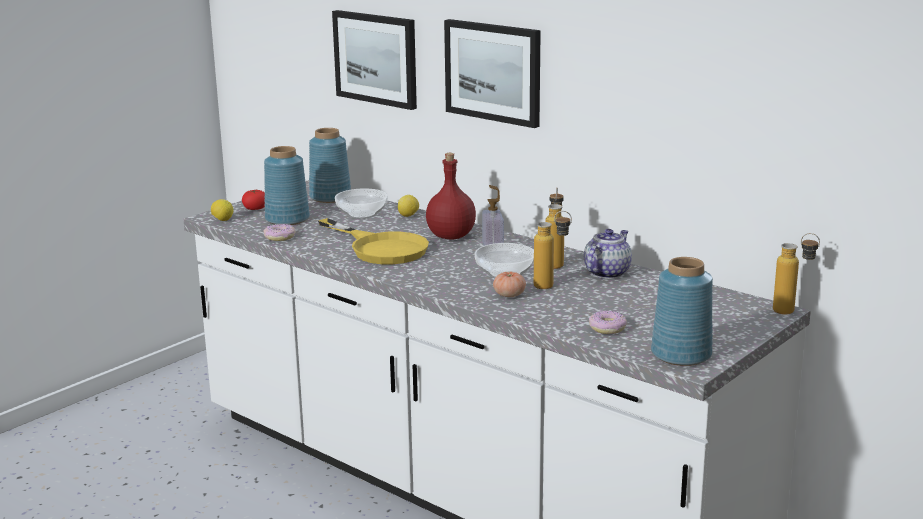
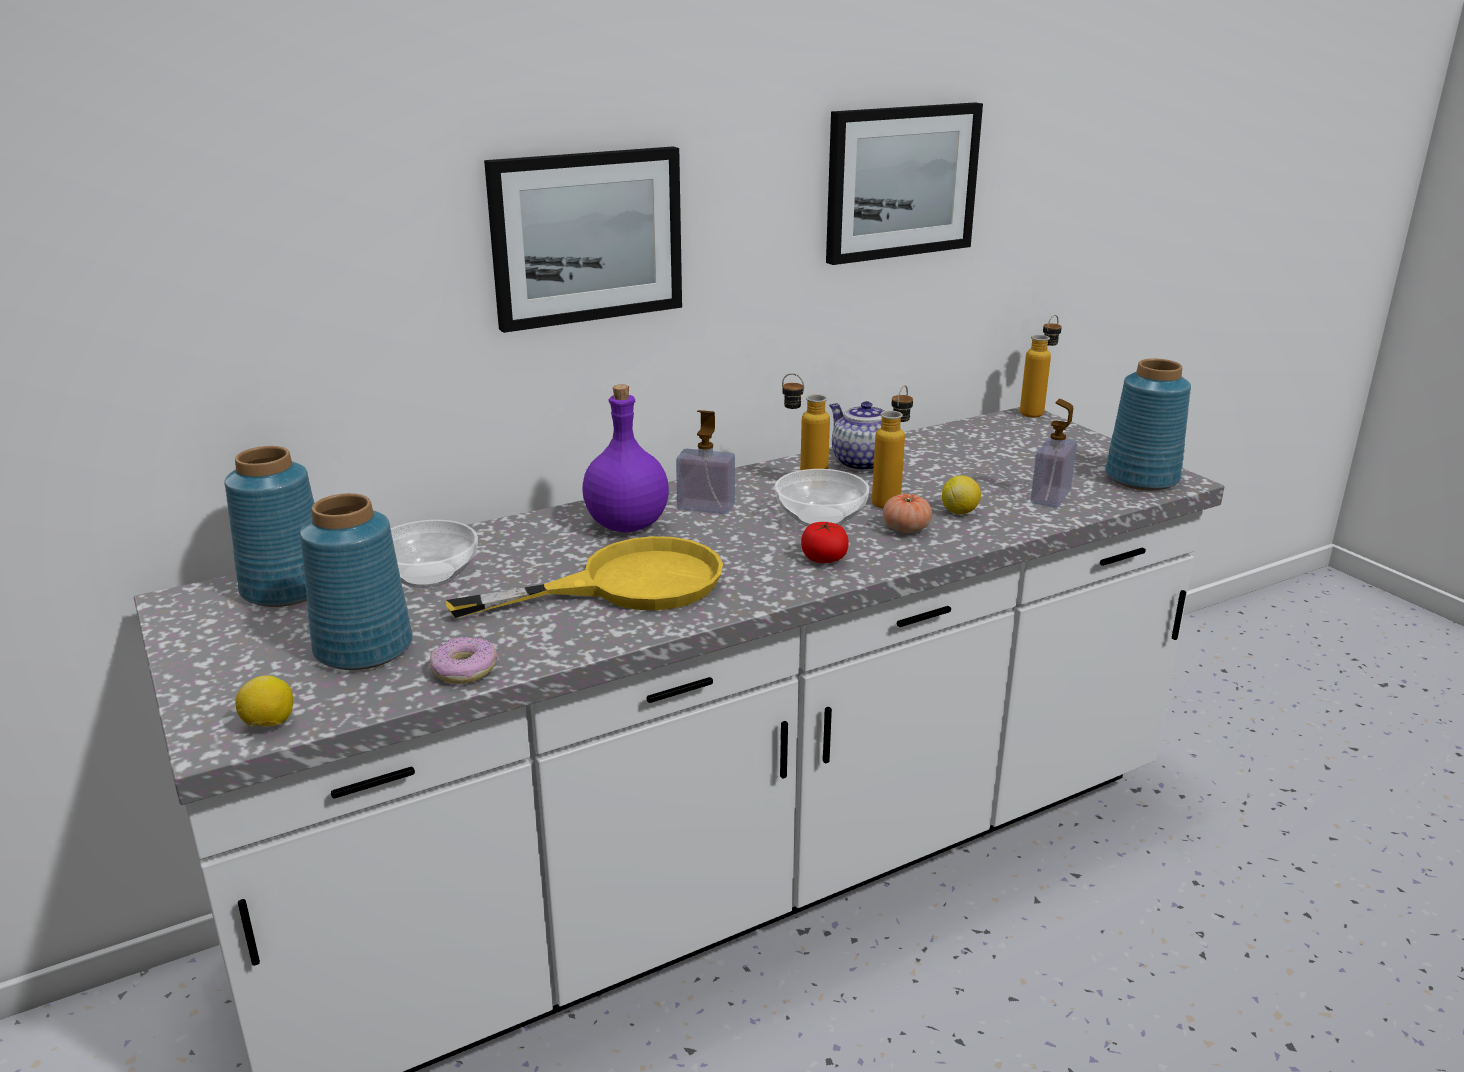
camera: 70 degrees left, 5 degrees up
tomato [242,190,265,210] -> tomato moved to [801,522,849,563]
picture [332,10,417,110] -> picture moved to [826,102,983,265]
lemon [398,195,419,217] -> lemon moved to [942,475,981,514]
red bottle [426,153,476,240] -> purple bottle [582,384,669,533]
donut [589,310,627,334] -> soap dispenser [1031,399,1077,508]

